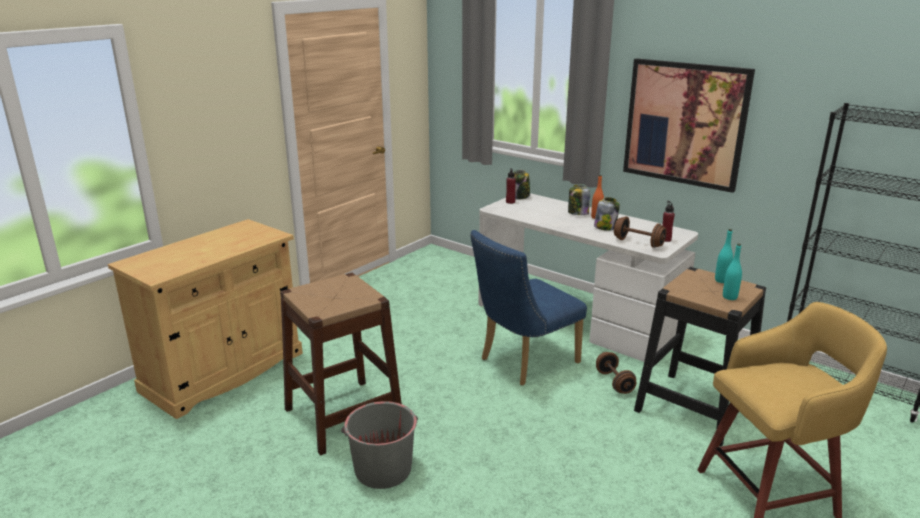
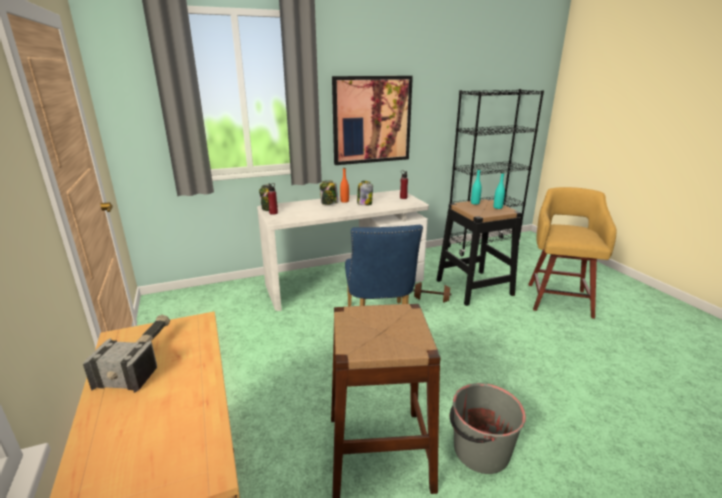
camera: 60 degrees left, 0 degrees up
brown dumbbell [614,216,667,248] -> none
none -> hammer [83,315,170,393]

